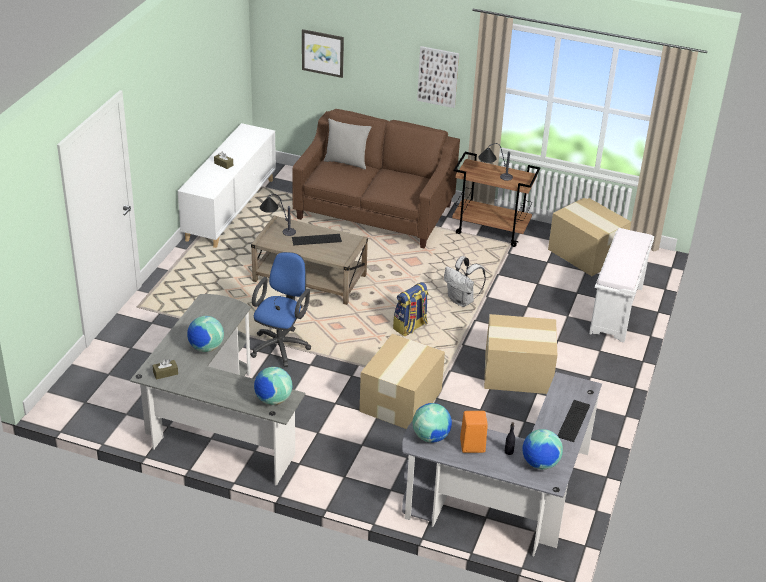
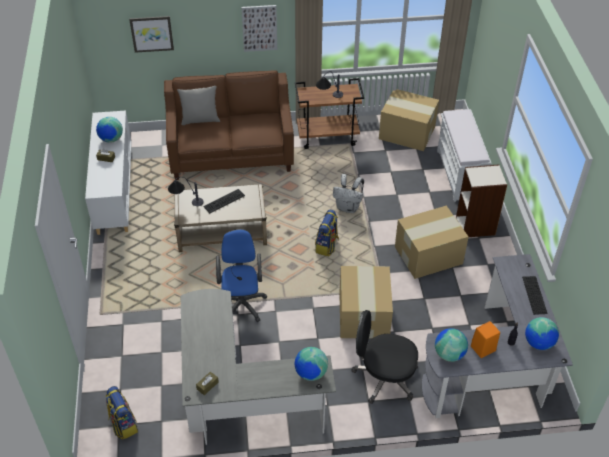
camera: 25 degrees left, 10 degrees up
globe [187,316,224,352] -> globe moved to [96,117,123,143]
none -> backpack [106,386,138,440]
none -> black office chair [351,310,418,404]
none -> bookcase [456,164,507,237]

